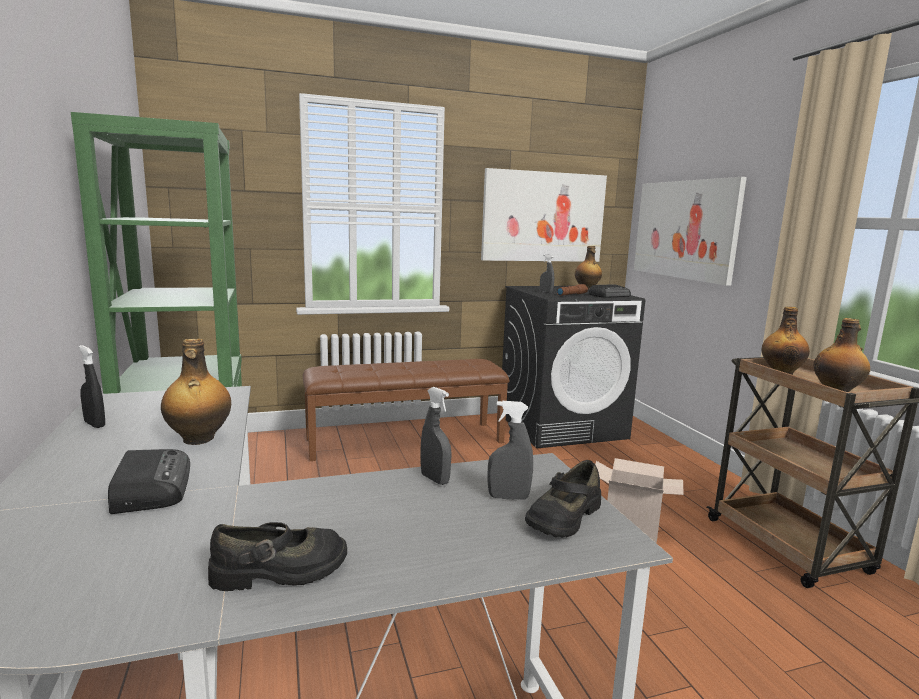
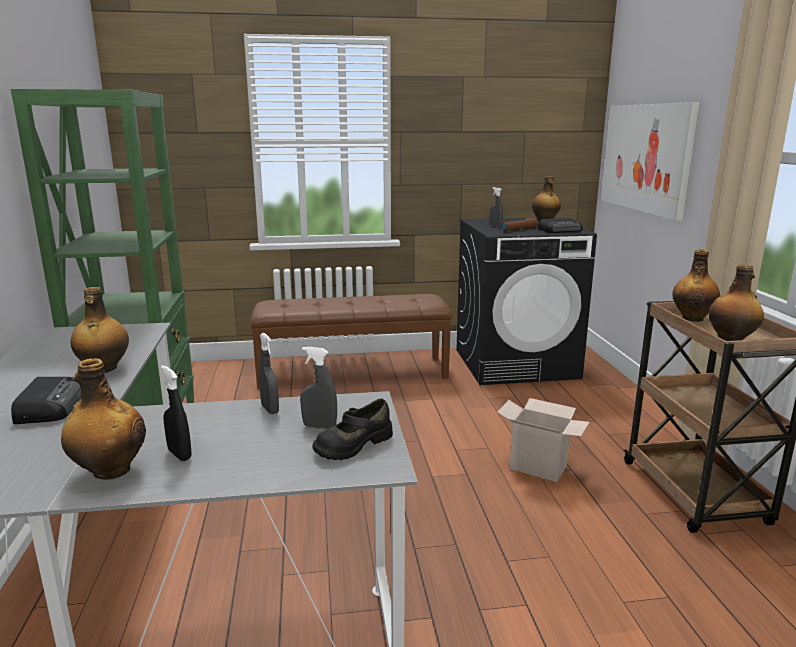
camera: 10 degrees right, 5 degrees up
black spray bottle [79,345,105,428] -> black spray bottle moved to [161,365,191,461]
black shoe [208,522,347,591] -> bottle [61,358,146,480]
picture [481,168,607,262] -> none

